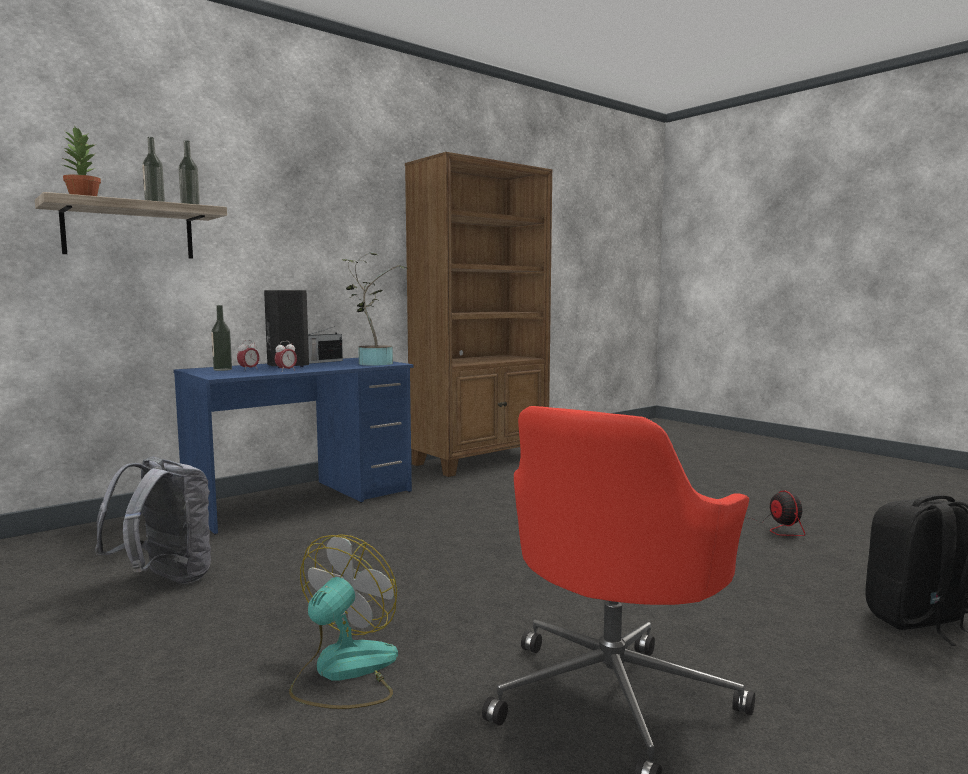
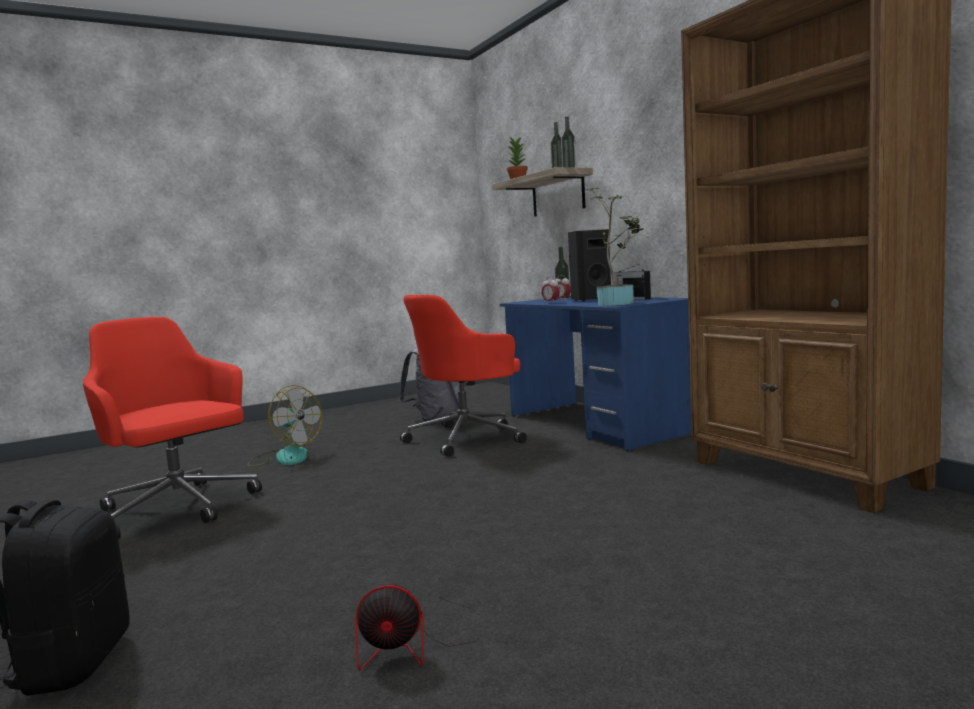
camera: 100 degrees right, 0 degrees up
none -> red office chair [400,295,527,457]

